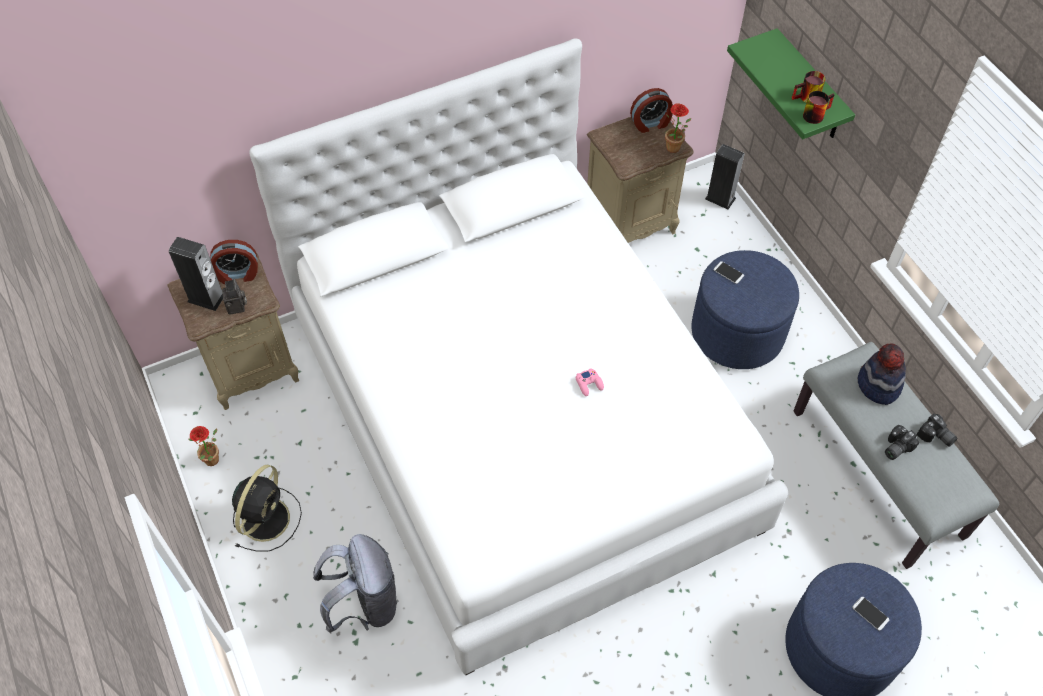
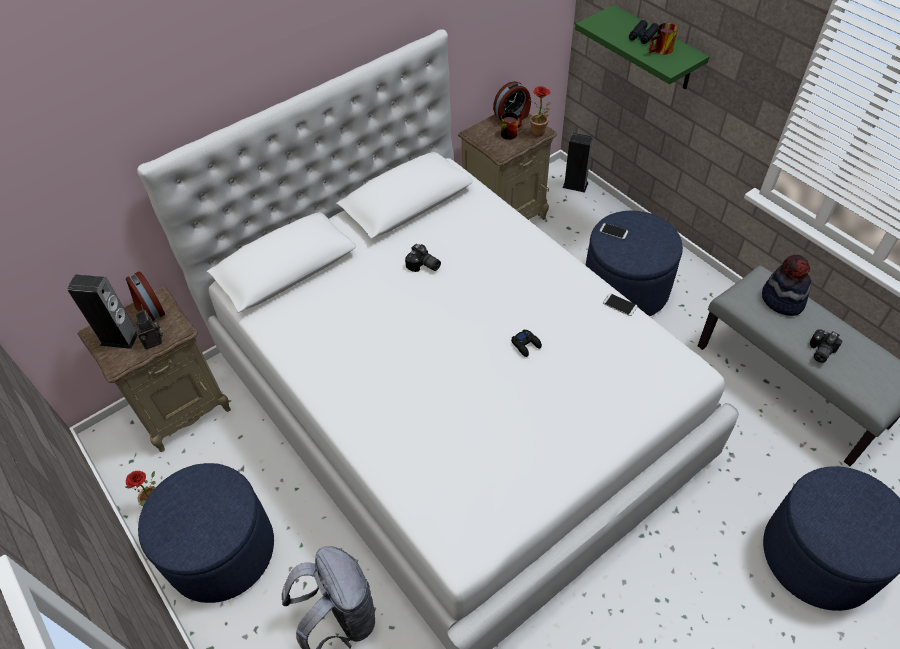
camera: 10 degrees left, 5 degrees down
alarm clock [210,240,258,284] -> alarm clock turned 75 degrees clockwise [126,271,165,321]
black fan [232,464,302,552] -> blue ottoman [138,463,274,603]
pink game controller [576,368,604,396] -> black game controller [511,329,542,357]
mug [803,91,835,124] -> mug moved to [501,112,522,140]
phone [852,597,889,631] -> phone moved to [603,293,638,316]
camera [917,414,958,447] -> camera moved to [405,244,441,272]
none -> black binoculars [629,20,659,44]

